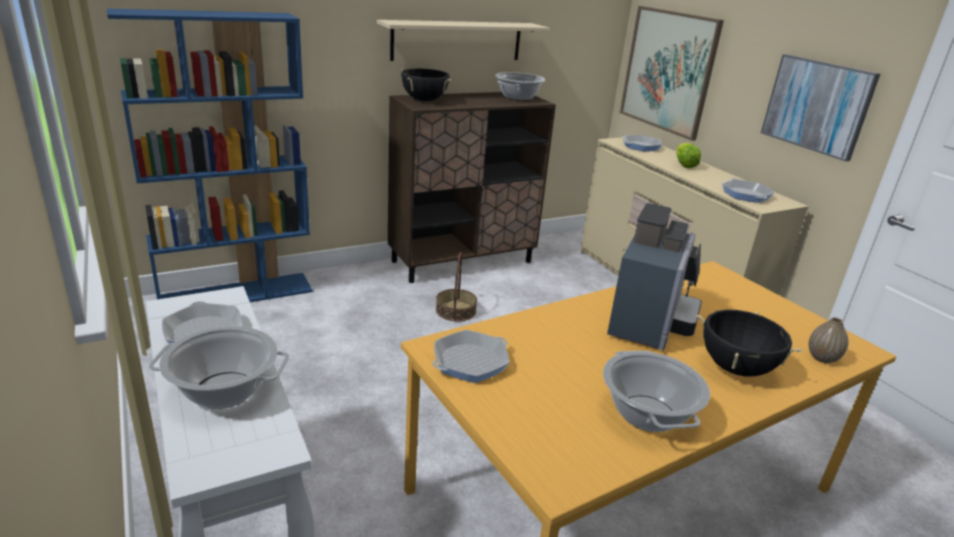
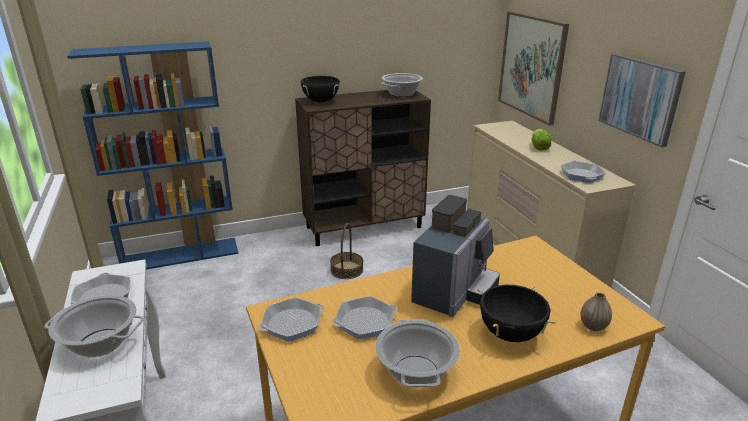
camera: 10 degrees right, 0 degrees up
beige shelf [377,20,549,61] -> none
frying pan [622,135,662,151] -> frying pan moved to [331,296,398,339]

